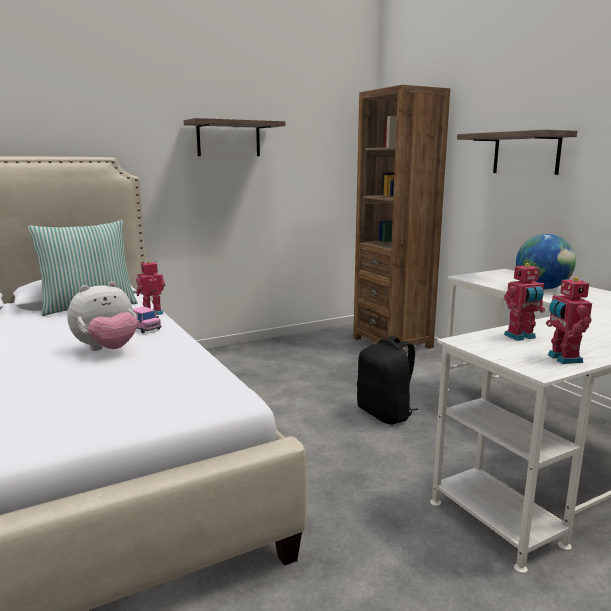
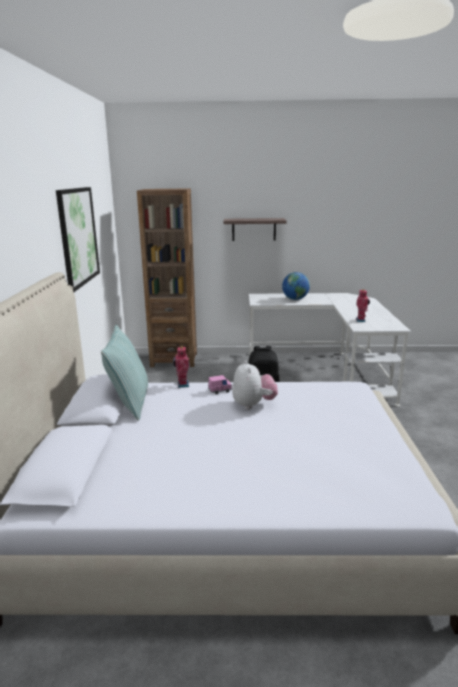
camera: 60 degrees left, 5 degrees up
shelf [184,118,285,156] -> picture [56,187,100,292]
toy robot [546,276,592,364] -> none

